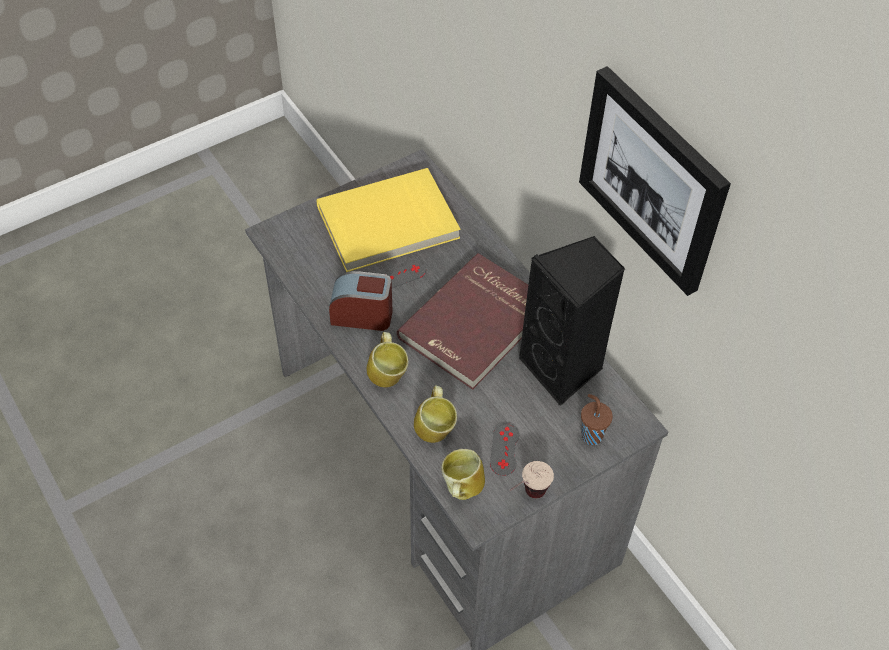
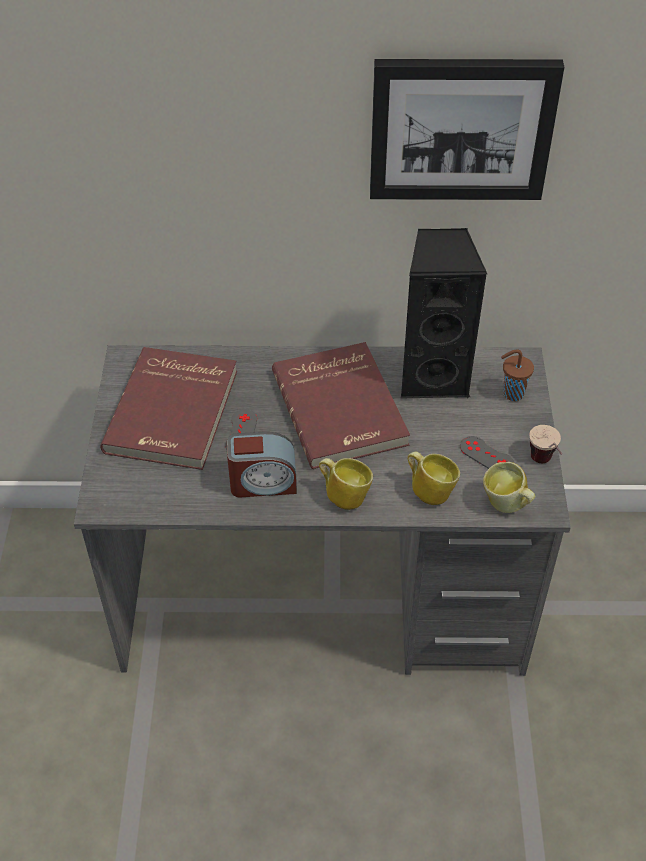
camera: 55 degrees left, 5 degrees down
yellow book [316,168,460,272] -> red book [100,347,237,470]
alarm clock [329,271,392,331] -> alarm clock turned 135 degrees counterclockwise [227,432,297,497]

